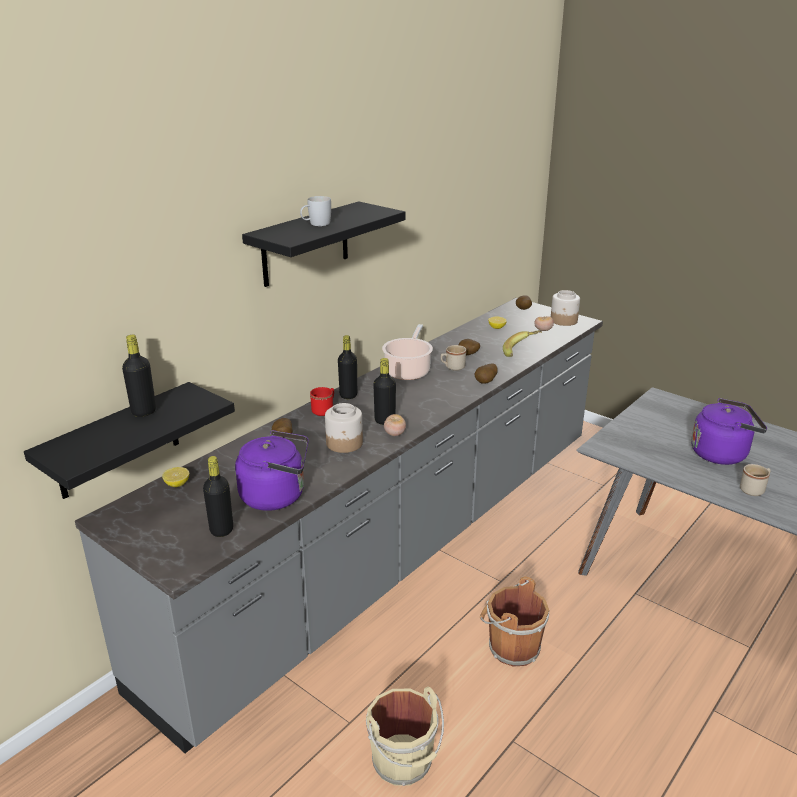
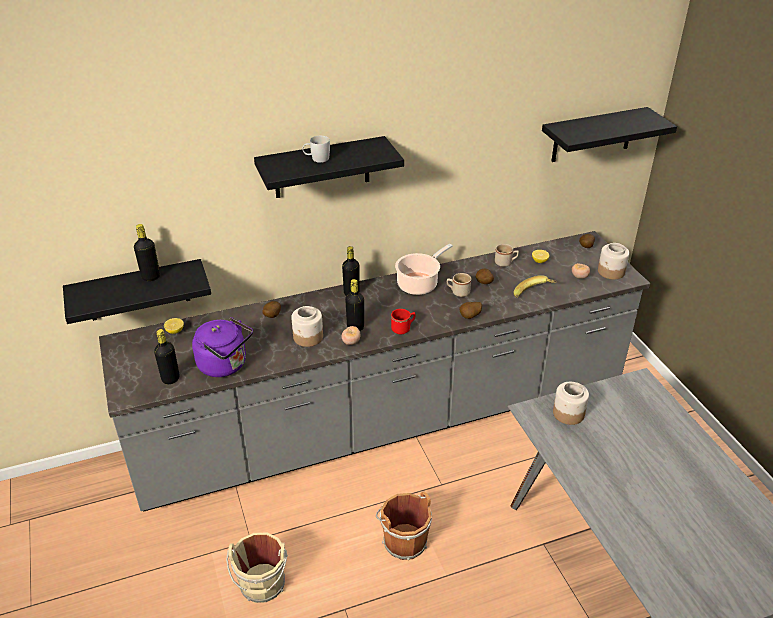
camera: 30 degrees right, 10 degrees up
red mug [310,387,334,416] -> red mug moved to [391,309,415,334]
purple kettle [691,398,767,465] -> none
beige mug [740,464,771,496] -> beige mug moved to [495,244,519,267]
none -> black shelf [542,107,677,162]
none -> jar [553,382,589,425]

